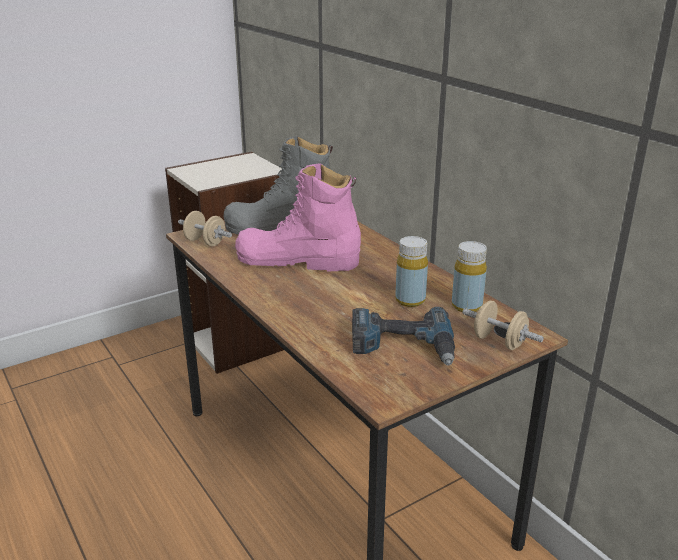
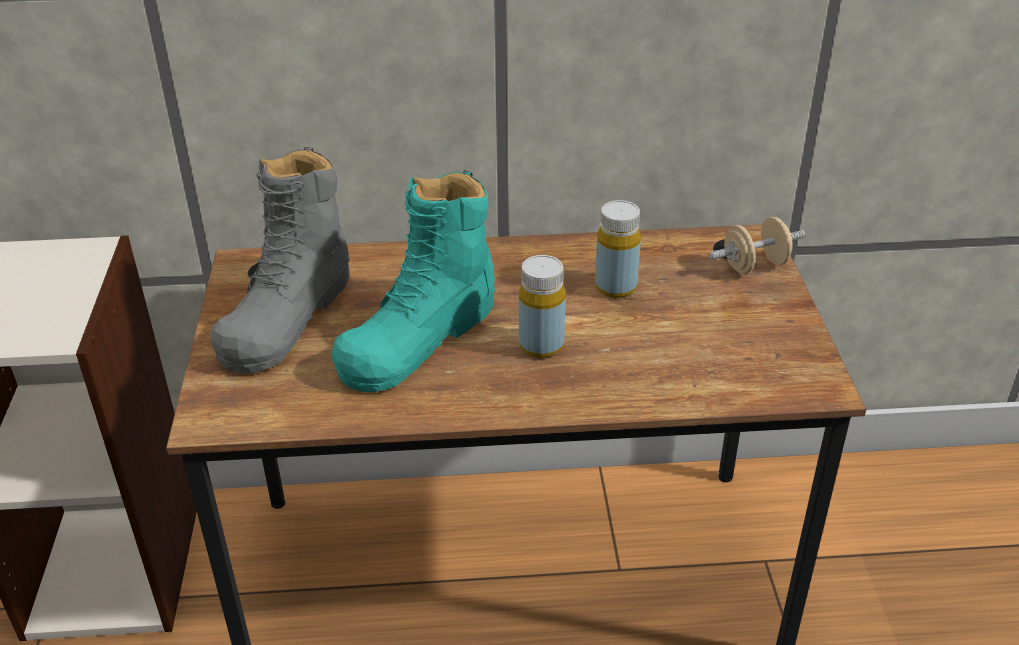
camera: 60 degrees left, 10 degrees up
beige dumbbell [178,211,232,246] -> none
pink boot [235,163,361,271] -> turquoise boot [332,170,495,392]
power drill [352,307,455,365] -> none
yellow bottle [452,241,487,312] -> yellow bottle moved to [519,255,566,358]

